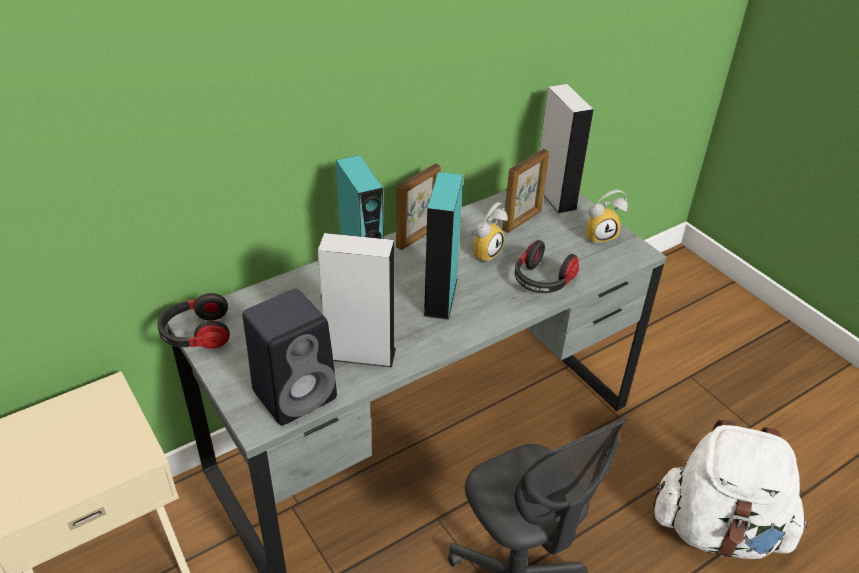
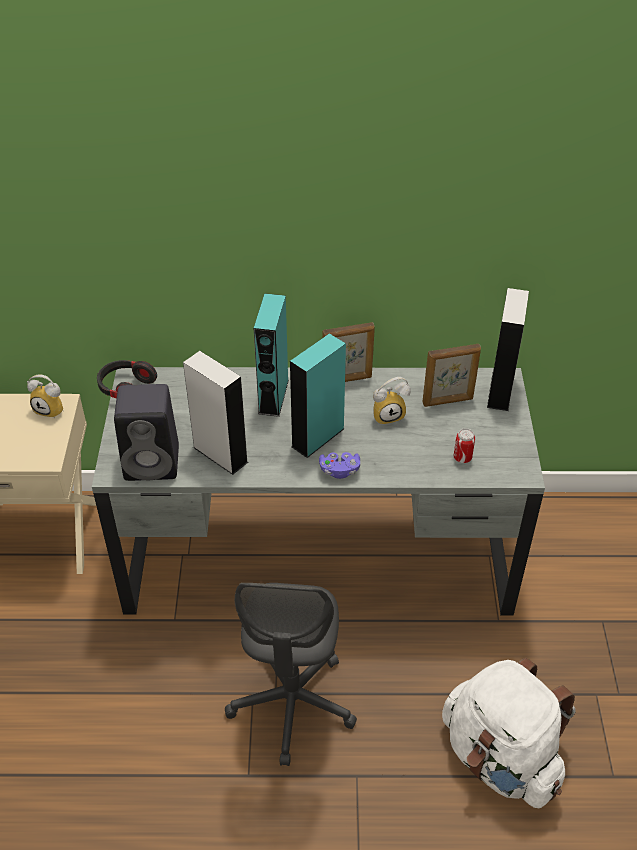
camera: 35 degrees right, 5 degrees up
headphones [515,240,579,293] -> none
alarm clock [586,190,628,245] -> alarm clock moved to [27,375,64,419]
none -> purple game controller [319,452,360,479]
none -> can [453,428,475,463]

